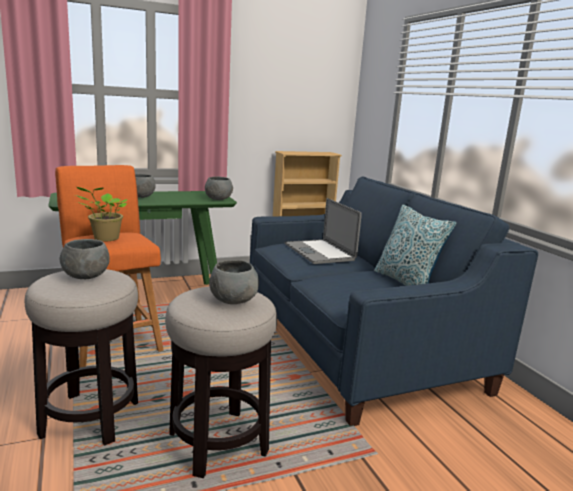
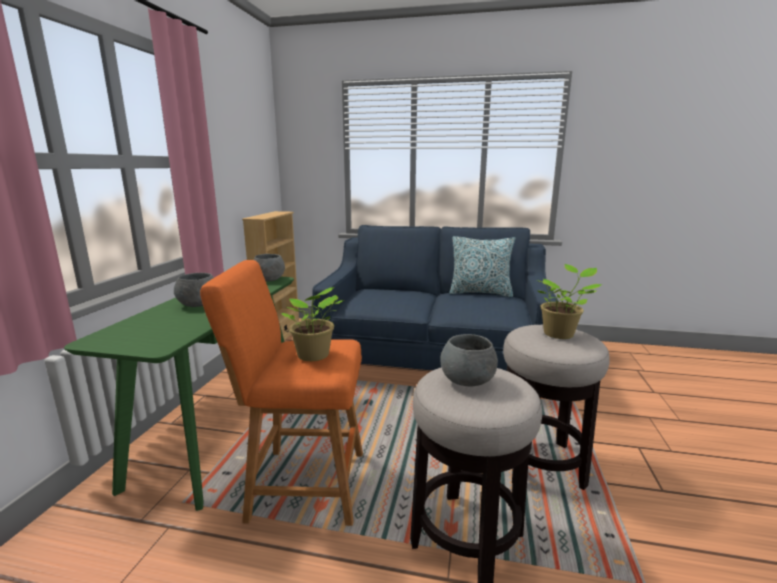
camera: 55 degrees left, 0 degrees up
grey bowl [209,260,259,304] -> potted plant [537,264,603,339]
laptop [285,198,362,264] -> none

